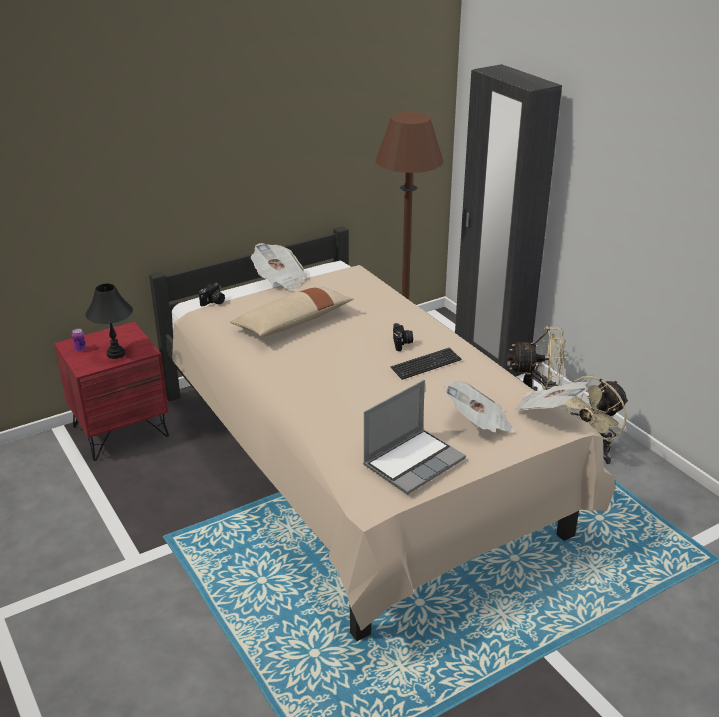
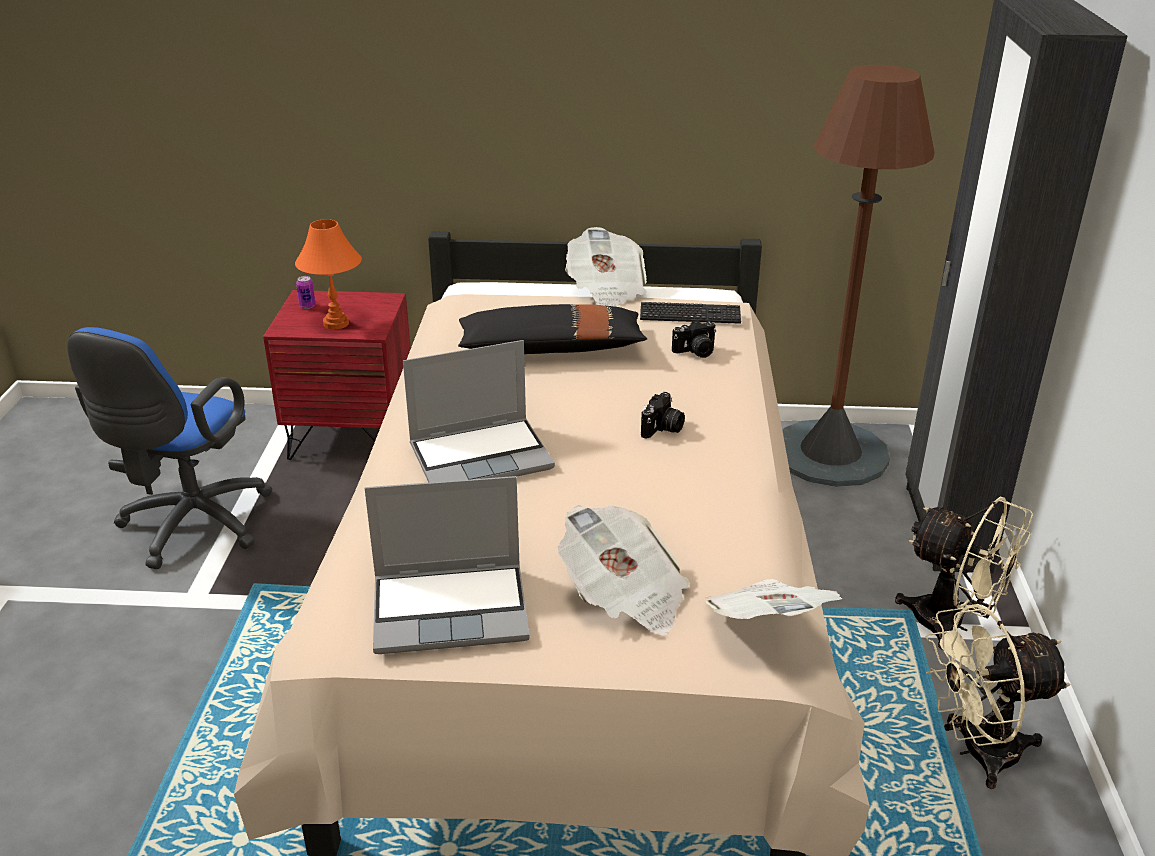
camera: 35 degrees right, 0 degrees up
black table lamp [85,283,133,359] -> orange table lamp [295,219,362,330]
camera [199,283,225,307] -> camera moved to [672,319,716,358]
beige pillow [230,286,354,336] -> black pillow [458,304,648,354]
keyboard [391,348,462,380] -> keyboard moved to [640,302,741,324]
none -> blue office chair [67,327,273,569]
none -> laptop [403,340,555,483]

